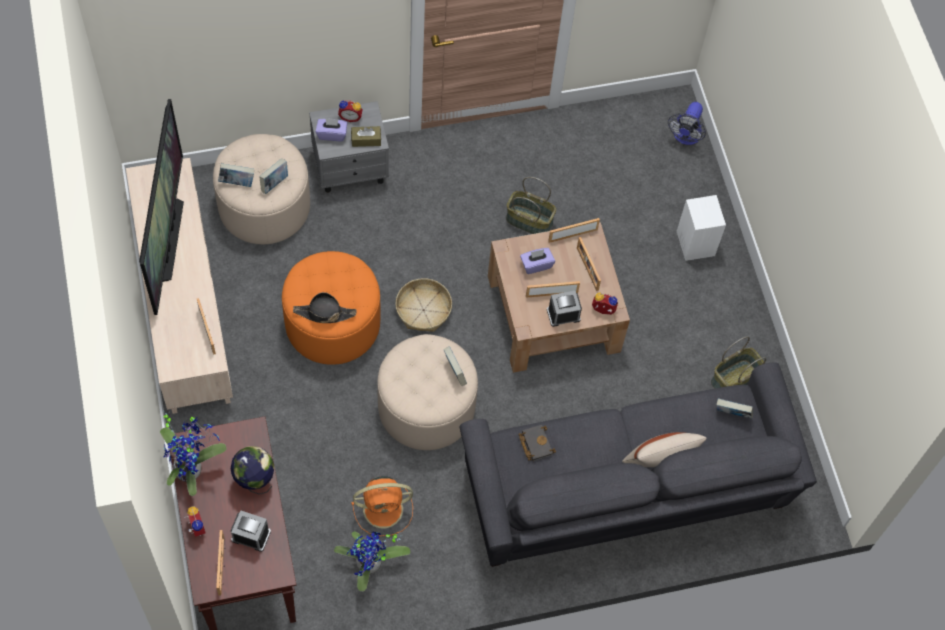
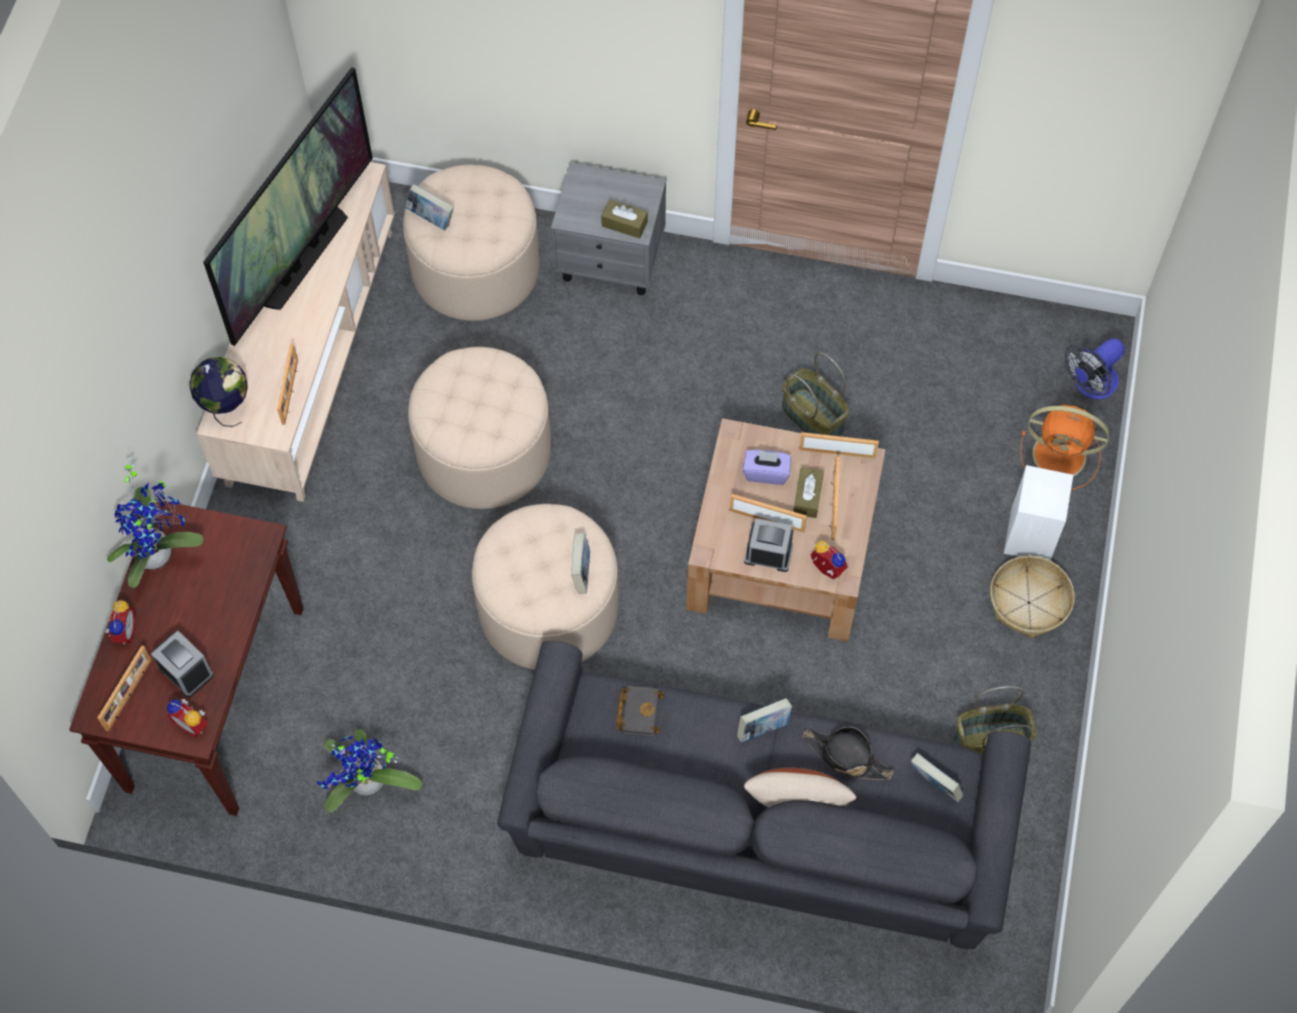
camera: 30 degrees right, 0 degrees up
globe [231,446,275,495] -> globe moved to [190,357,248,427]
book [259,158,288,194] -> book moved to [737,698,792,743]
orange ottoman [282,251,380,365] -> beige ottoman [408,347,551,509]
black hat [293,292,356,323] -> black hat moved to [802,727,894,780]
purple tissue box [316,118,347,141] -> none
alarm clock [338,100,363,122] -> alarm clock moved to [167,699,208,737]
orange fan [351,476,413,536] -> orange fan moved to [1020,404,1109,490]
basket [395,278,452,332] -> basket moved to [990,556,1075,638]
none -> brown tissue box [793,467,824,518]

